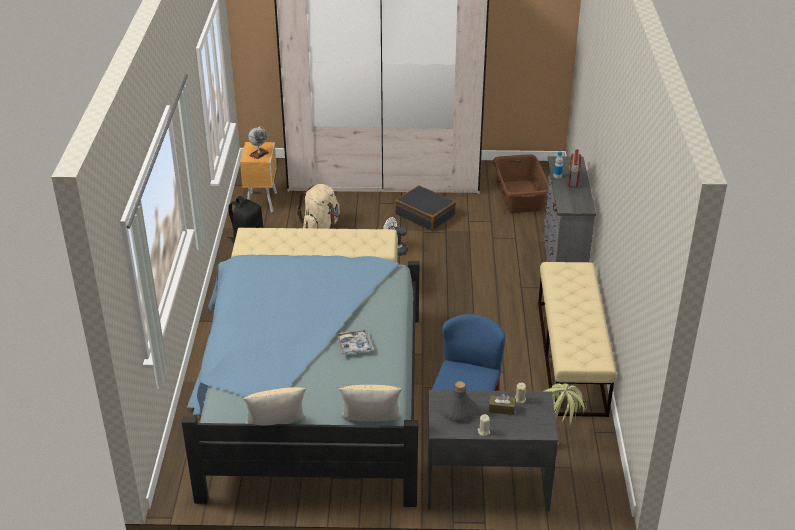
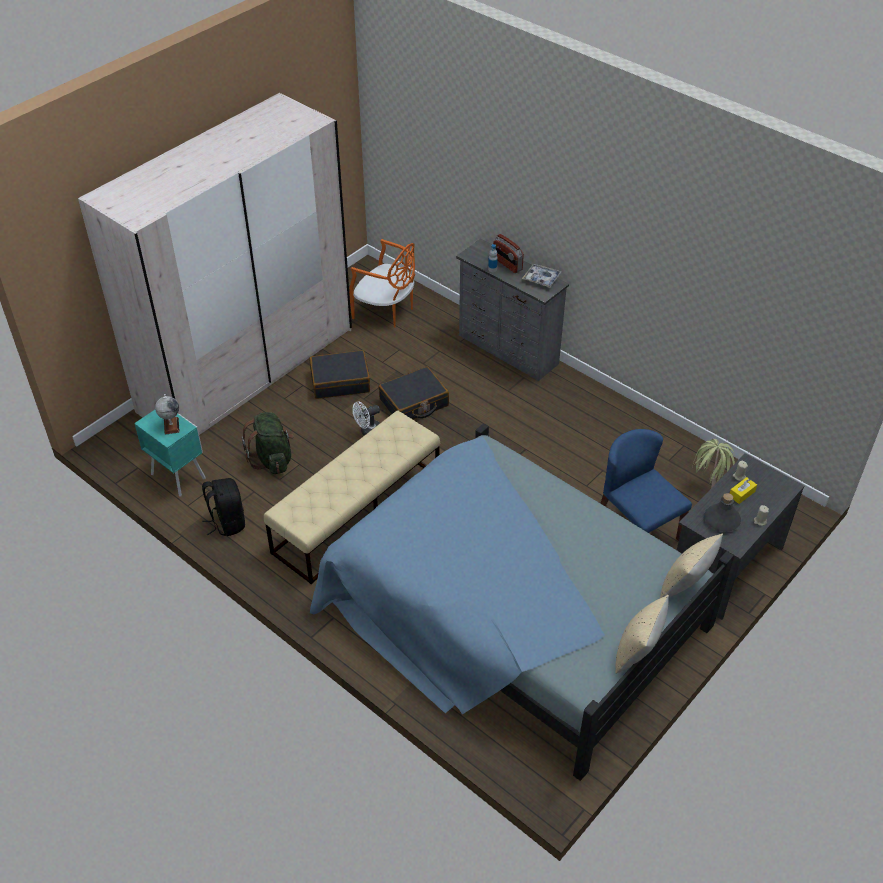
camera: 50 degrees left, 10 degrees up
brown nightstand [240,142,277,213] -> turquoise nightstand [134,410,205,497]
beige backpack [297,184,340,229] -> green backpack [242,412,294,474]
tray [337,330,374,355] -> tray moved to [522,264,561,288]
brown tissue box [489,394,516,415] -> yellow tissue box [730,477,757,504]
brown laundry basket [493,154,549,213] -> orange chair [349,239,415,327]
beige bench [538,262,617,417] -> none
none -> black suitcase [379,367,449,419]

